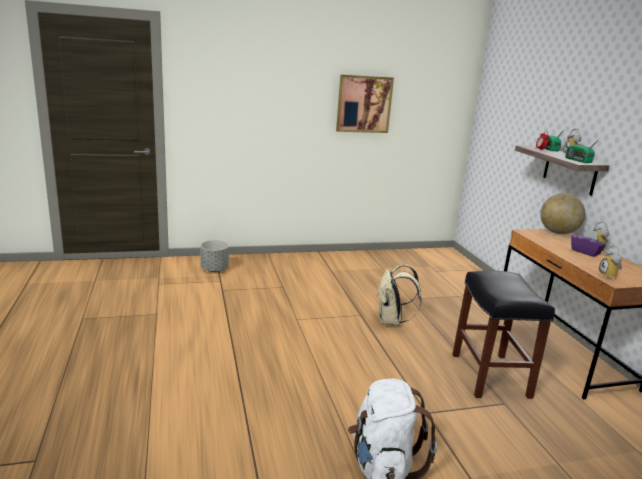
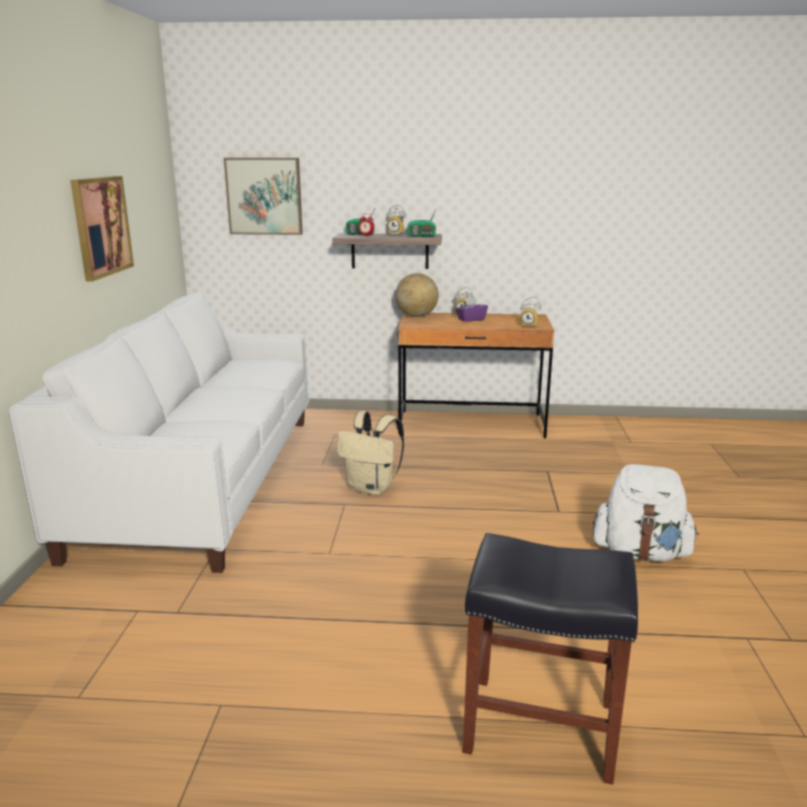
camera: 70 degrees left, 0 degrees up
grey planter [200,240,229,272] -> none
black stool [452,270,555,399] -> black stool moved to [463,533,638,784]
none -> white sofa [9,292,309,573]
none -> picture [224,158,303,235]

